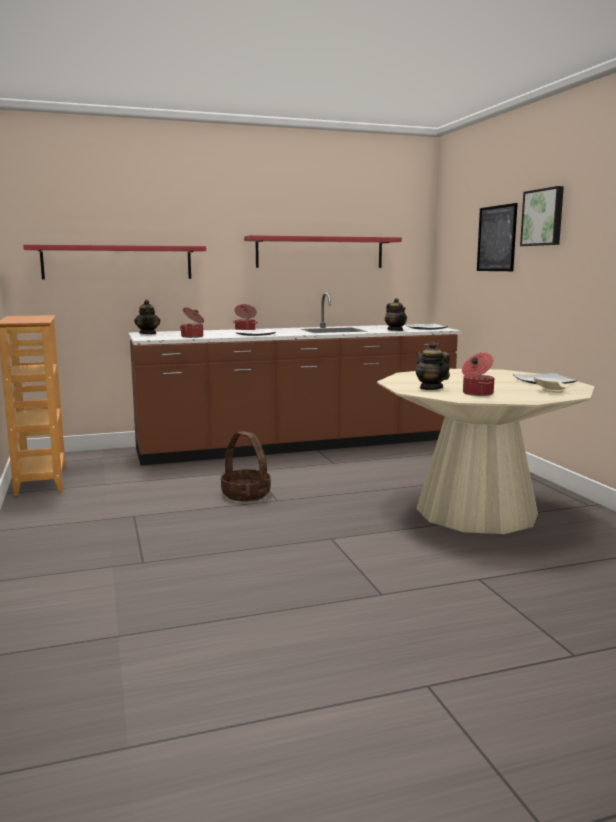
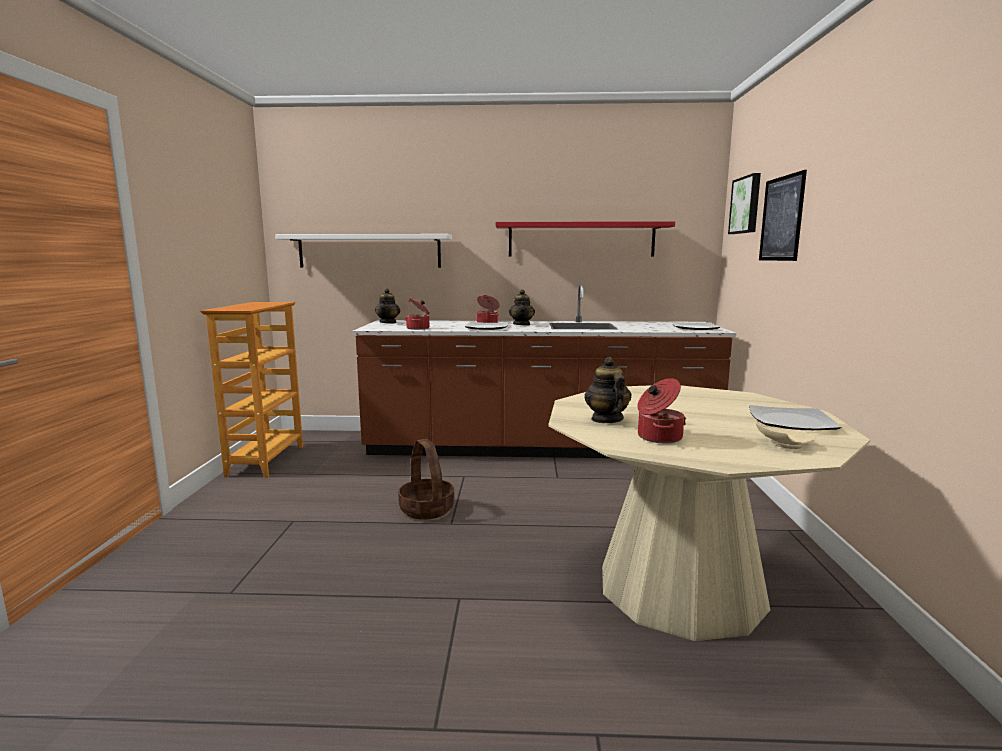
camera: 20 degrees right, 0 degrees up
red shelf [23,244,206,280] -> white shelf [275,234,452,268]
teapot [385,298,407,331] -> teapot moved to [509,289,535,326]
picture [520,186,564,246] -> picture moved to [728,173,761,234]

